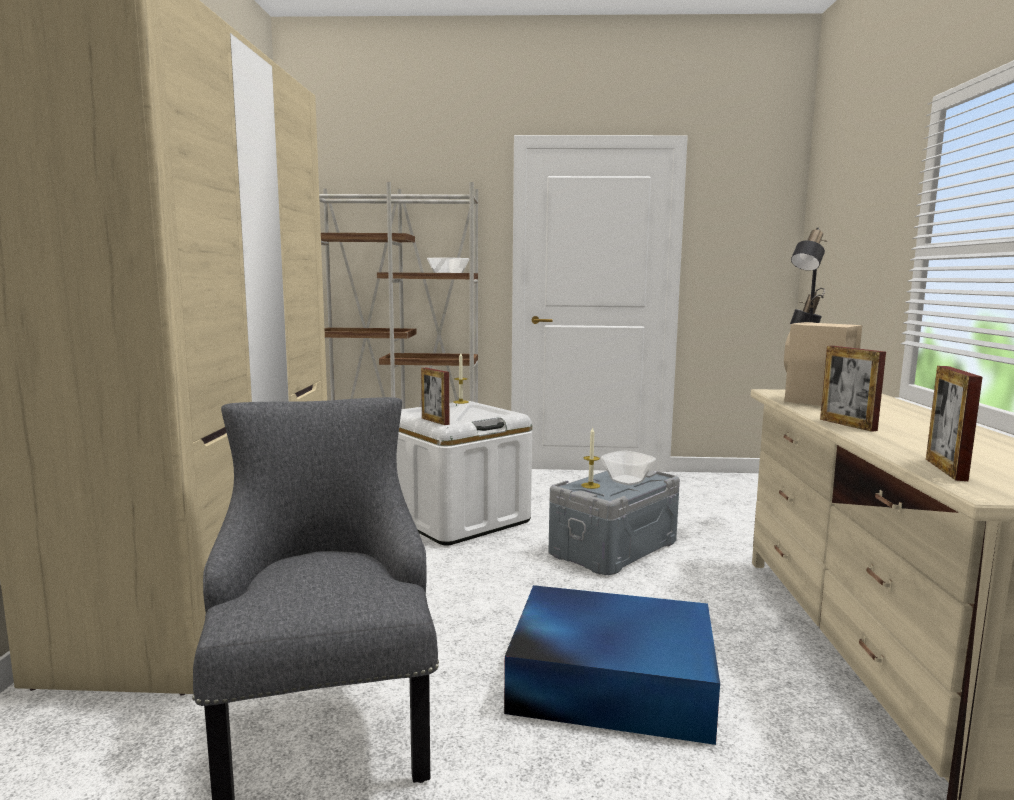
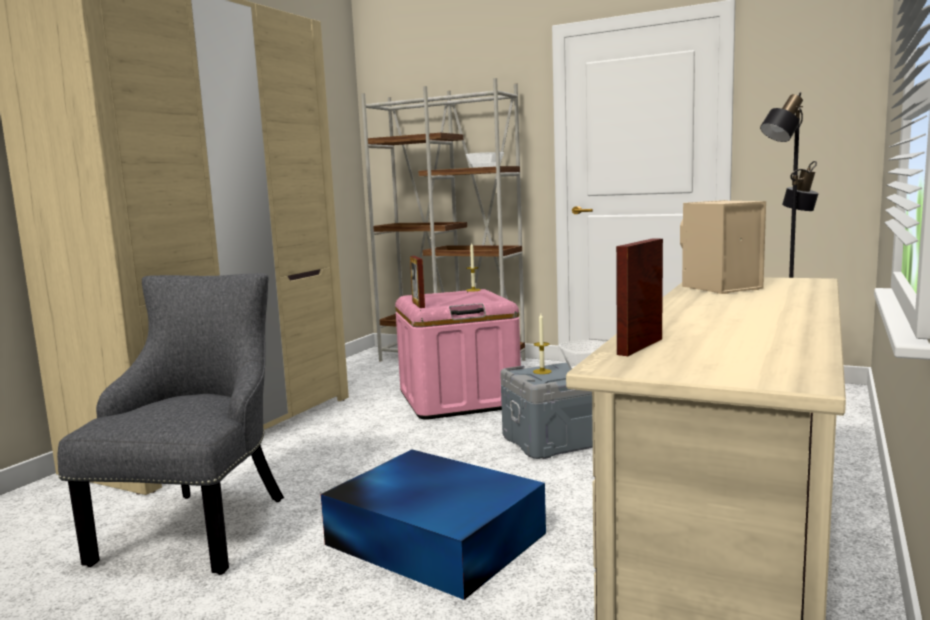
camera: 25 degrees right, 0 degrees up
white storage box [396,401,532,546] -> pink storage box [395,289,521,420]
picture frame [820,346,886,432] -> none

